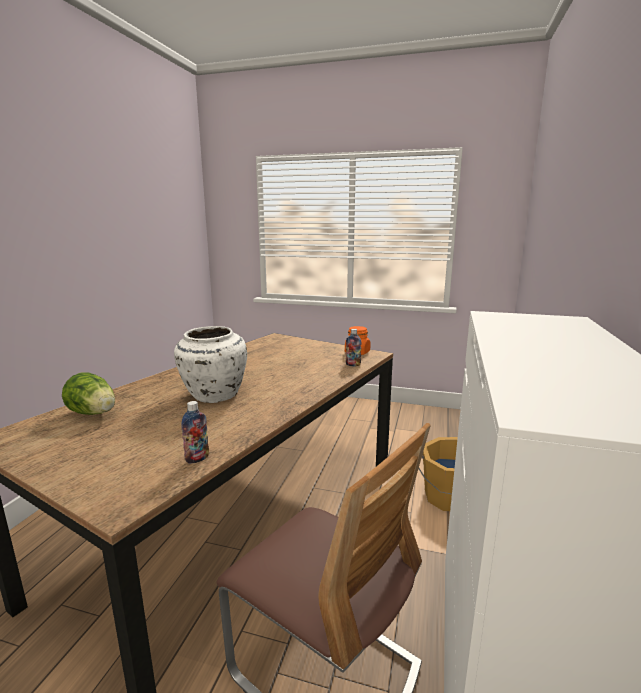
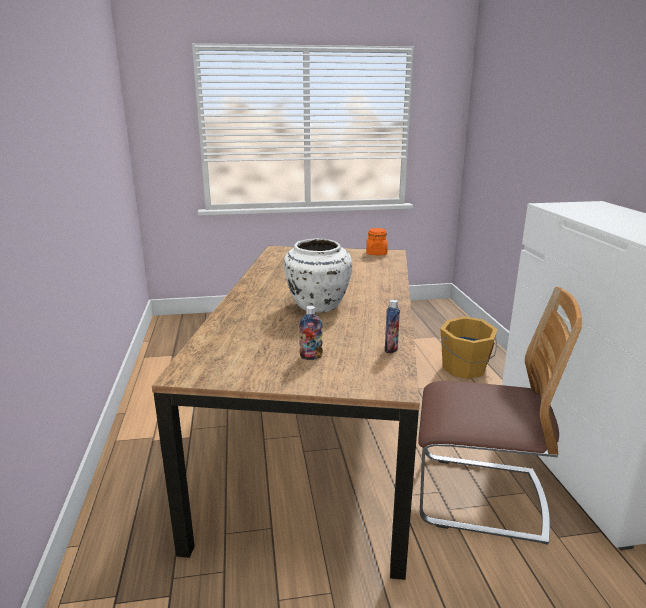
camera: 25 degrees left, 5 degrees up
lettuce [62,372,115,415] -> none
bottle [345,329,362,367] -> bottle moved to [299,306,323,360]

